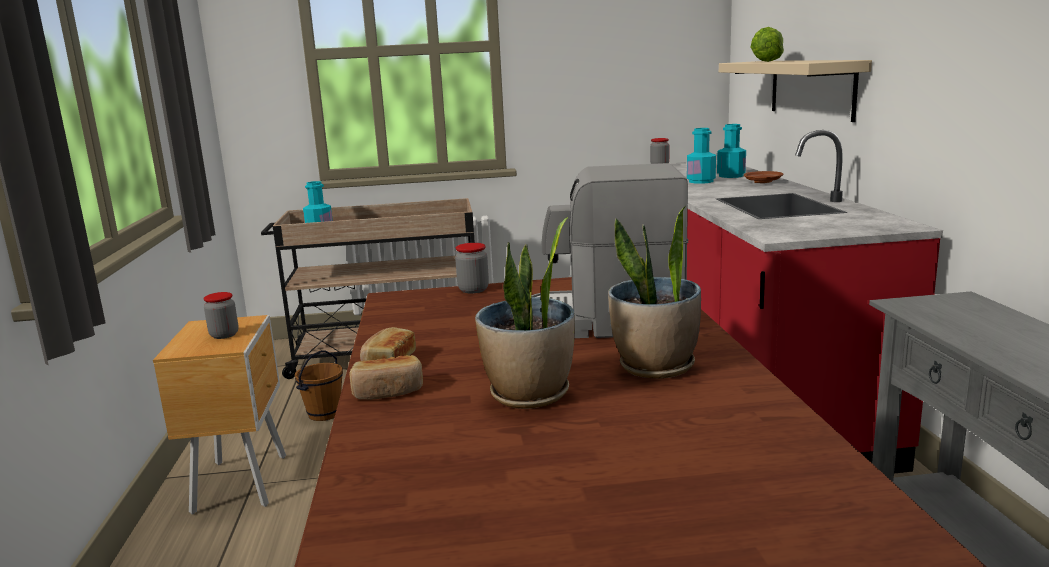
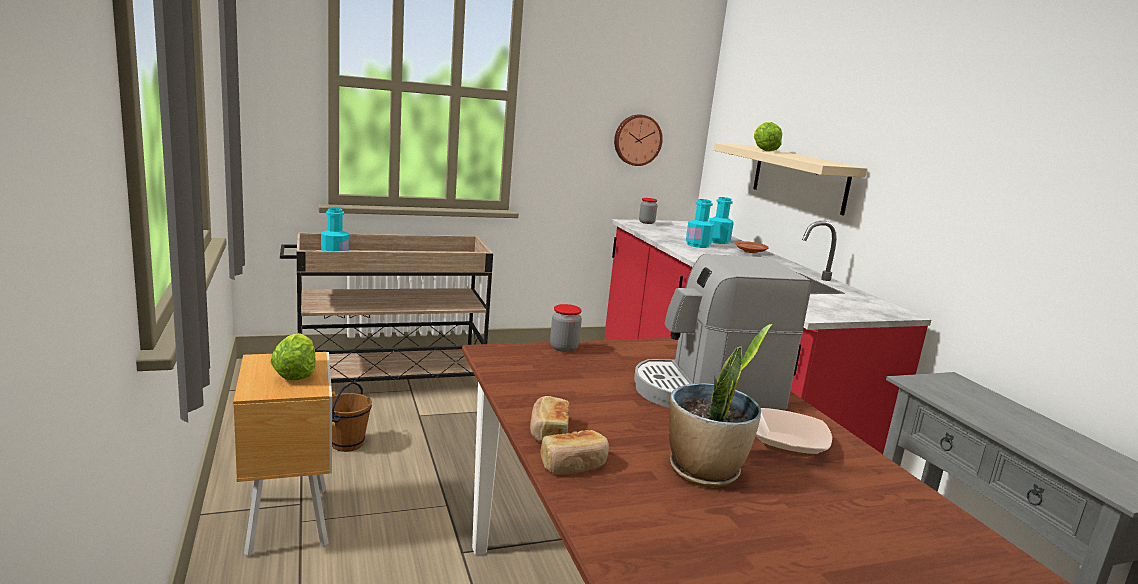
camera: 15 degrees left, 0 degrees up
jar [203,292,239,339] -> lettuce [270,333,316,381]
potted plant [608,207,701,378] -> bowl [756,408,832,457]
none -> wall clock [614,114,663,166]

